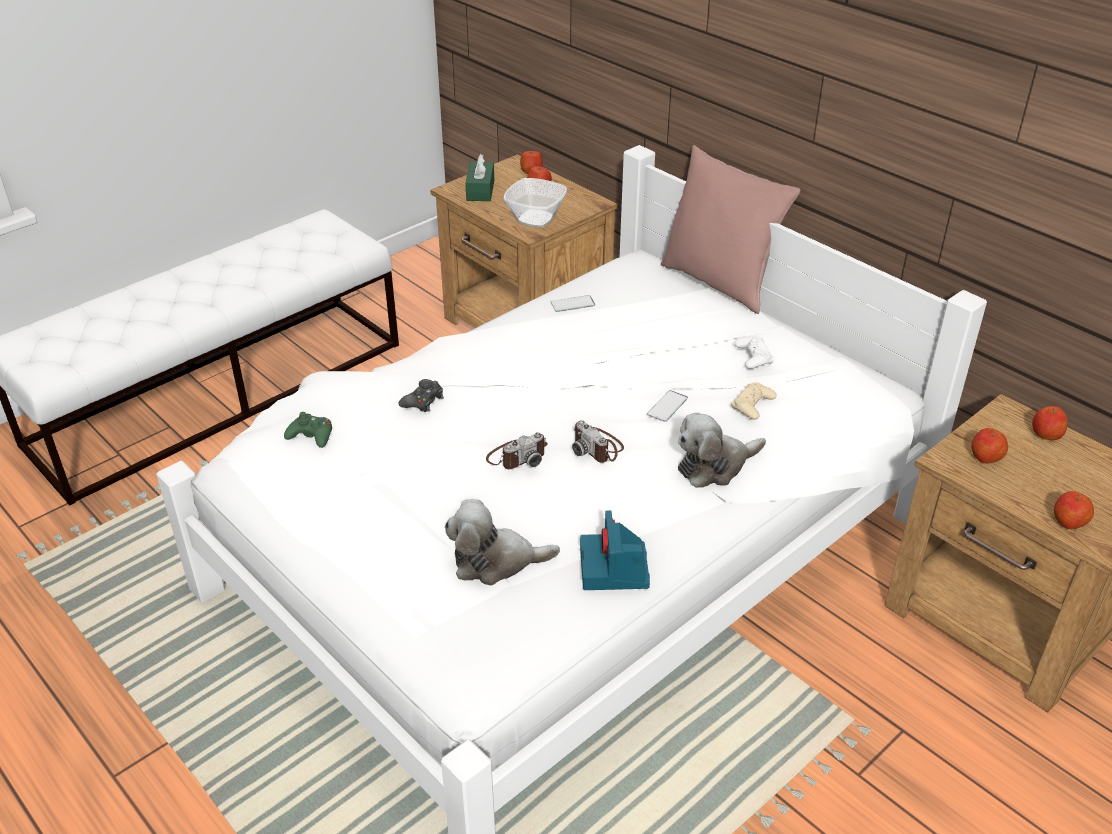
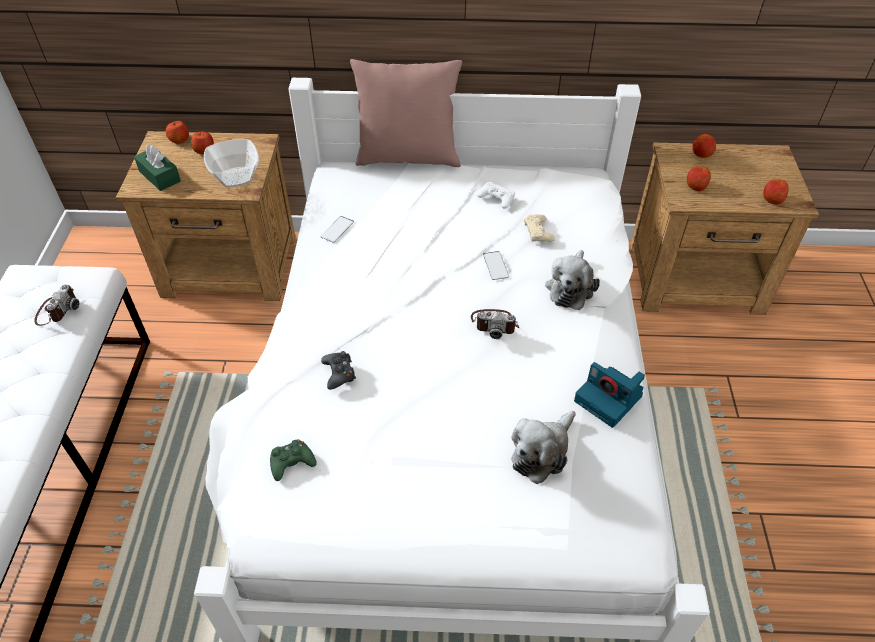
camera: 45 degrees left, 10 degrees up
camera [486,432,548,469] -> camera moved to [34,284,79,326]

